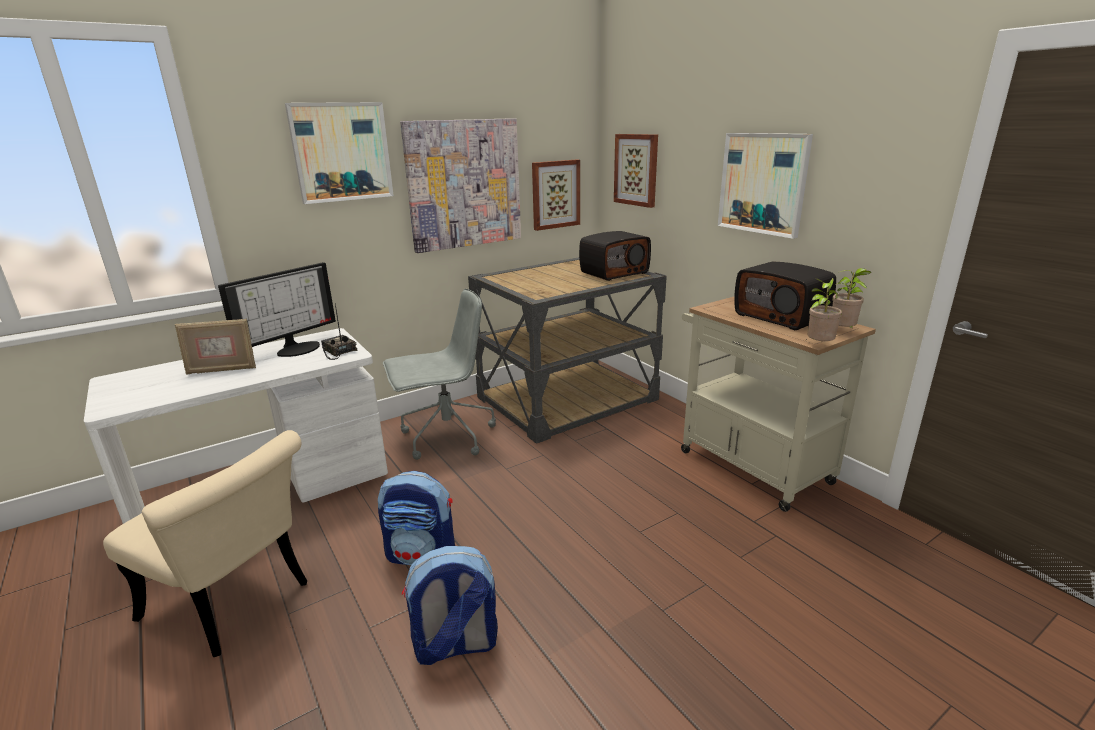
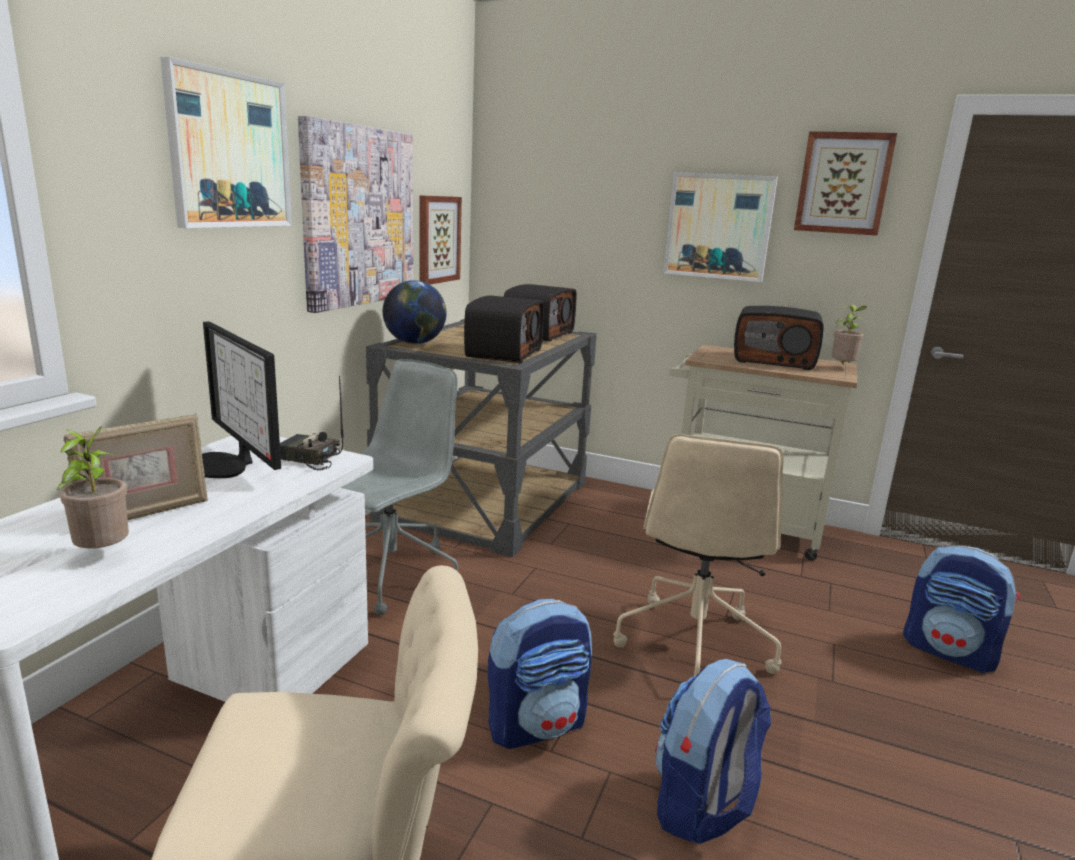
camera: 35 degrees left, 5 degrees down
monitor [218,262,336,357] -> monitor turned 135 degrees clockwise [202,321,281,478]
picture [614,134,658,208] -> picture moved to [794,131,897,236]
potted plant [806,278,842,341] -> potted plant moved to [56,426,129,548]
none -> globe [383,280,447,344]
none -> radio [464,296,544,363]
none -> beige office chair [613,434,784,676]
none -> backpack [903,545,1021,673]

